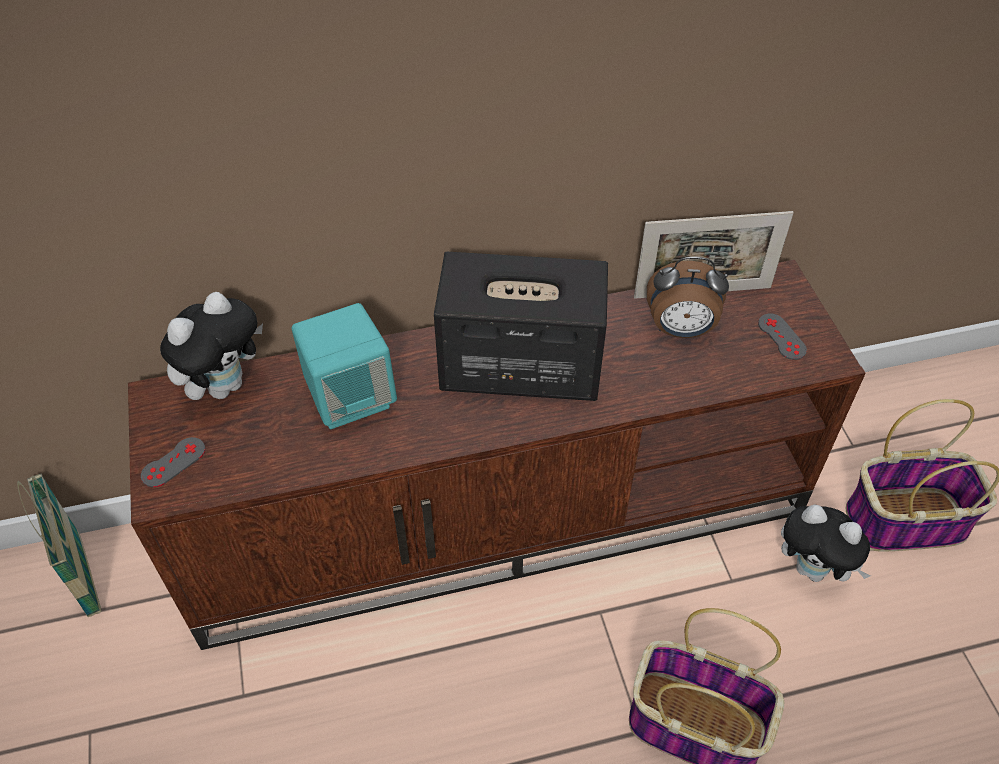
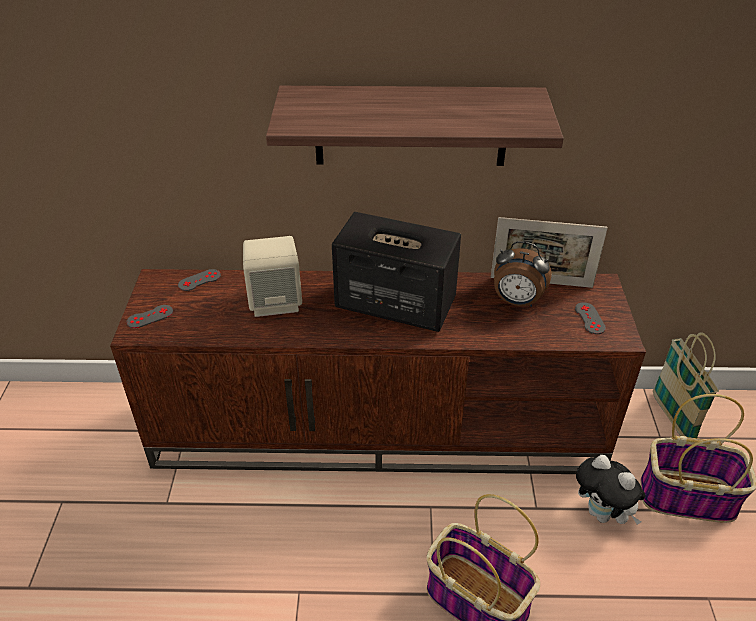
camera: 15 degrees right, 10 degrees down
basket [17,474,101,617] -> basket moved to [653,333,719,438]
plush toy [160,292,263,400] -> grey game controller [178,269,221,291]
turquoise speaker [291,303,397,429] -> beige speaker [243,236,302,317]
none -> shelf [266,86,564,166]

